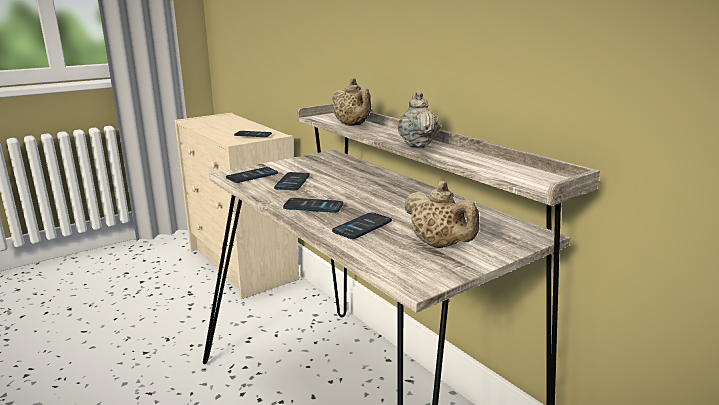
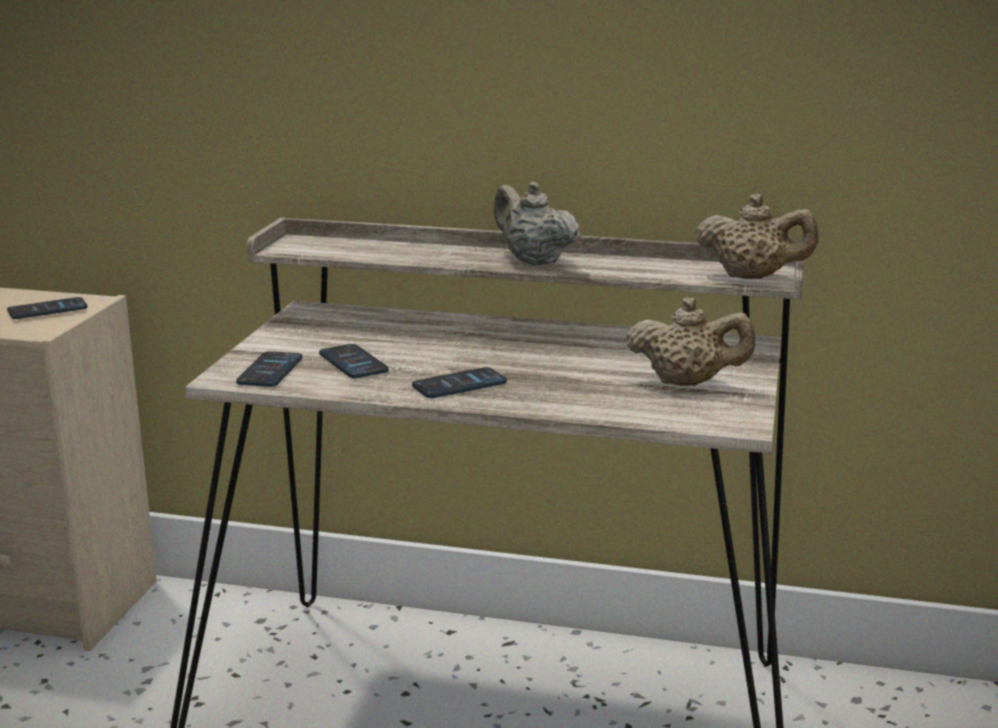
camera: 40 degrees left, 0 degrees up
beige teapot [332,78,371,126] -> beige teapot moved to [696,194,818,279]
phone [332,212,392,239] -> none

